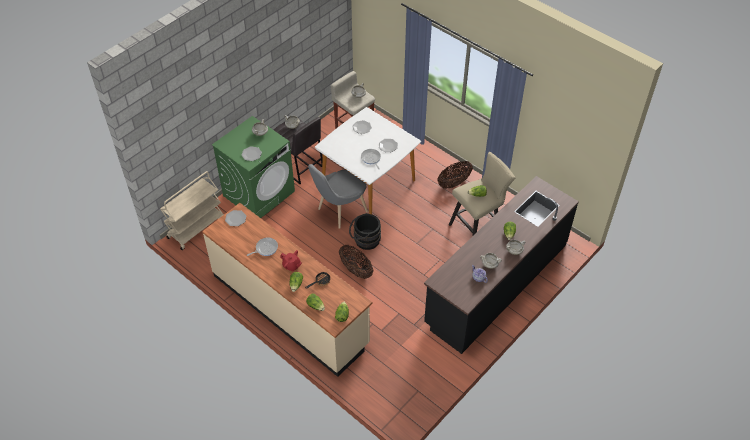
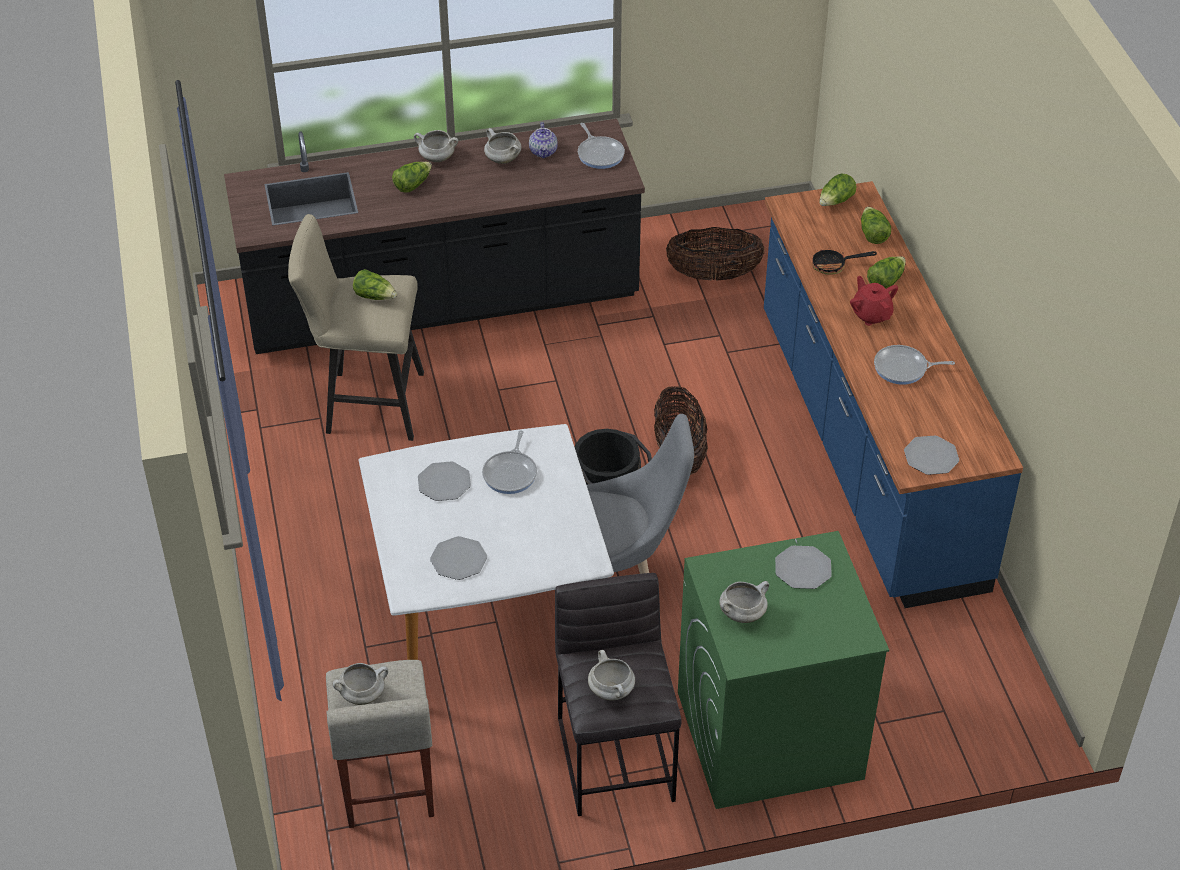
camera: 145 degrees left, 5 degrees down
beige cart [160,171,224,250] -> none
beige counter [202,203,372,377] -> blue counter [764,181,1023,608]
basket [437,161,473,188] -> basket moved to [666,227,765,281]
none -> frying pan [578,123,625,169]

